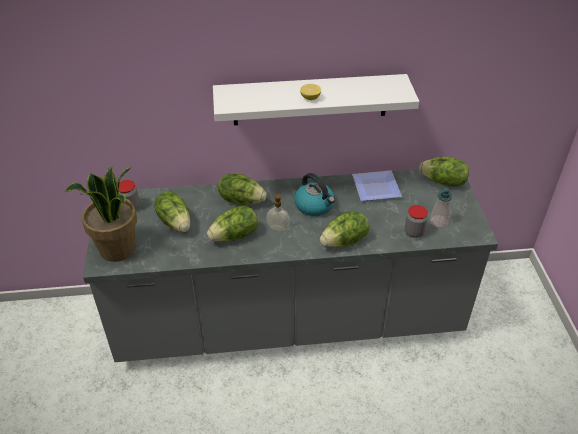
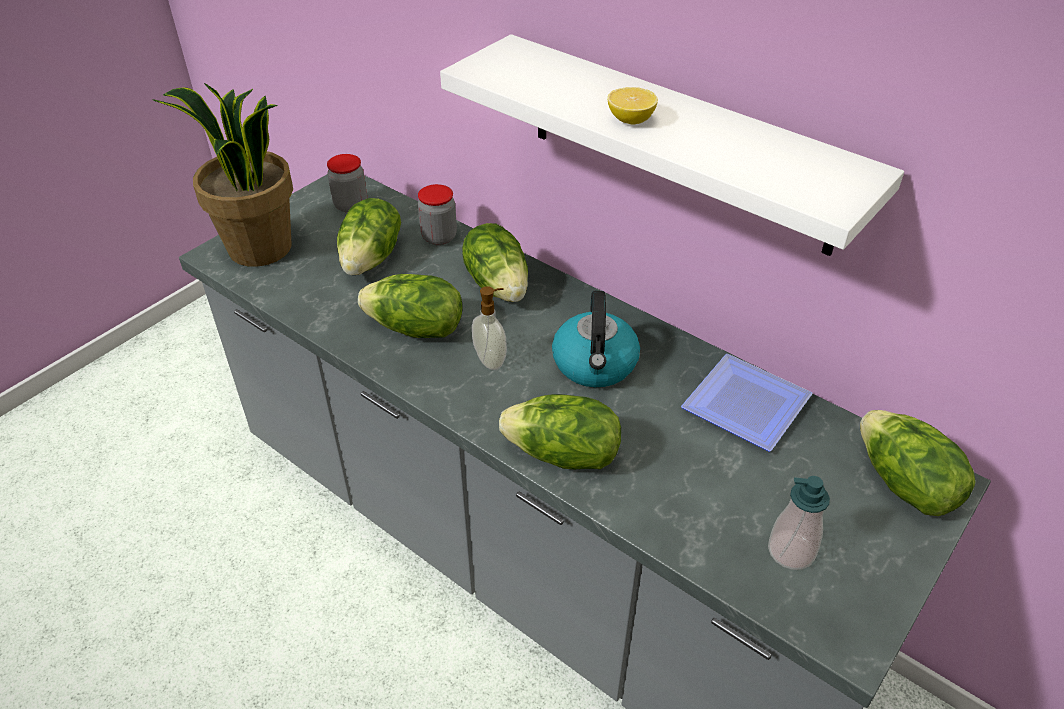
camera: 45 degrees right, 0 degrees up
jar [405,205,428,238] -> jar moved to [418,184,457,245]

